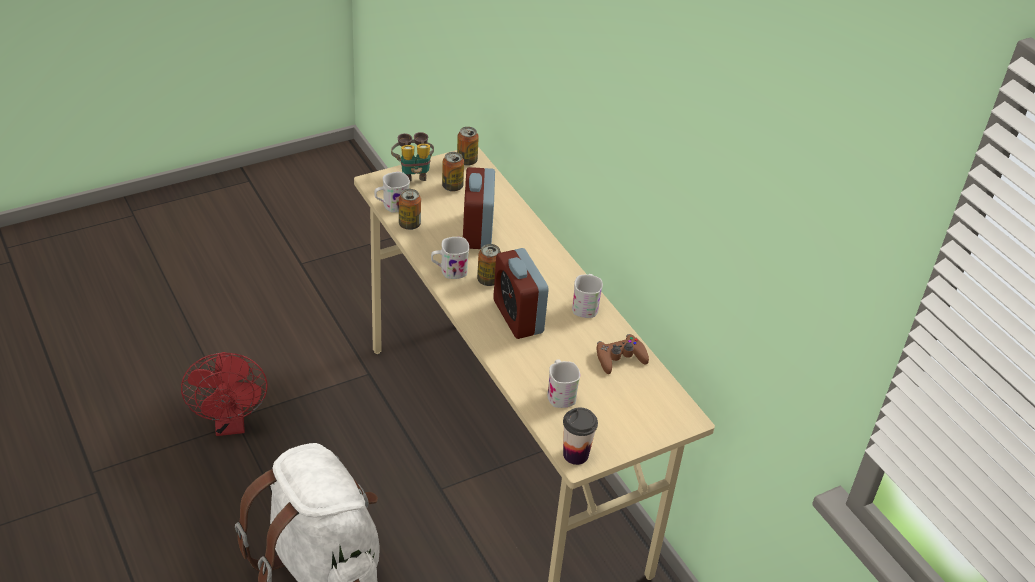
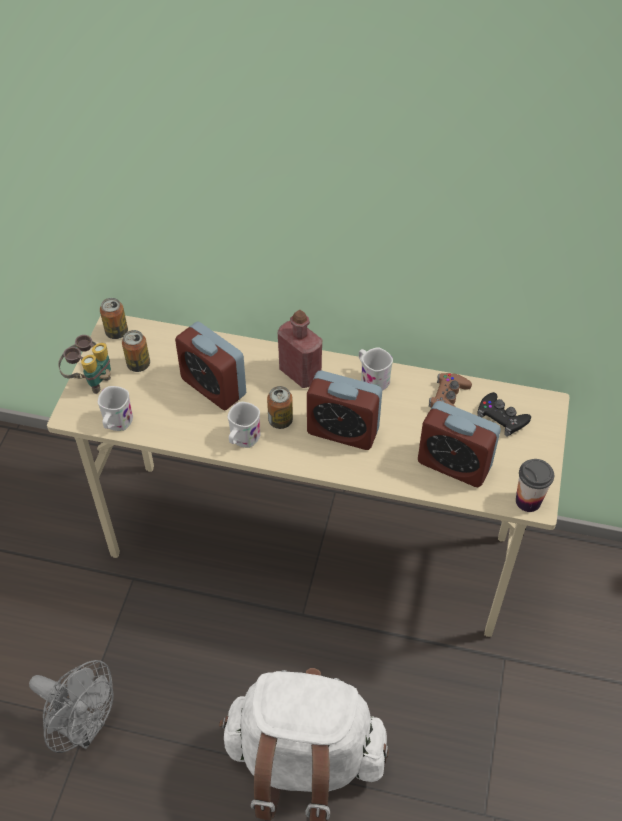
camera: 45 degrees left, 10 degrees up
red fan [181,352,268,436] -> grey fan [29,660,113,753]
can [399,189,421,230] -> none
white mug [547,359,580,408] -> alarm clock [418,401,501,488]
none -> red bottle [278,310,322,388]
none -> black game controller [477,392,531,437]

